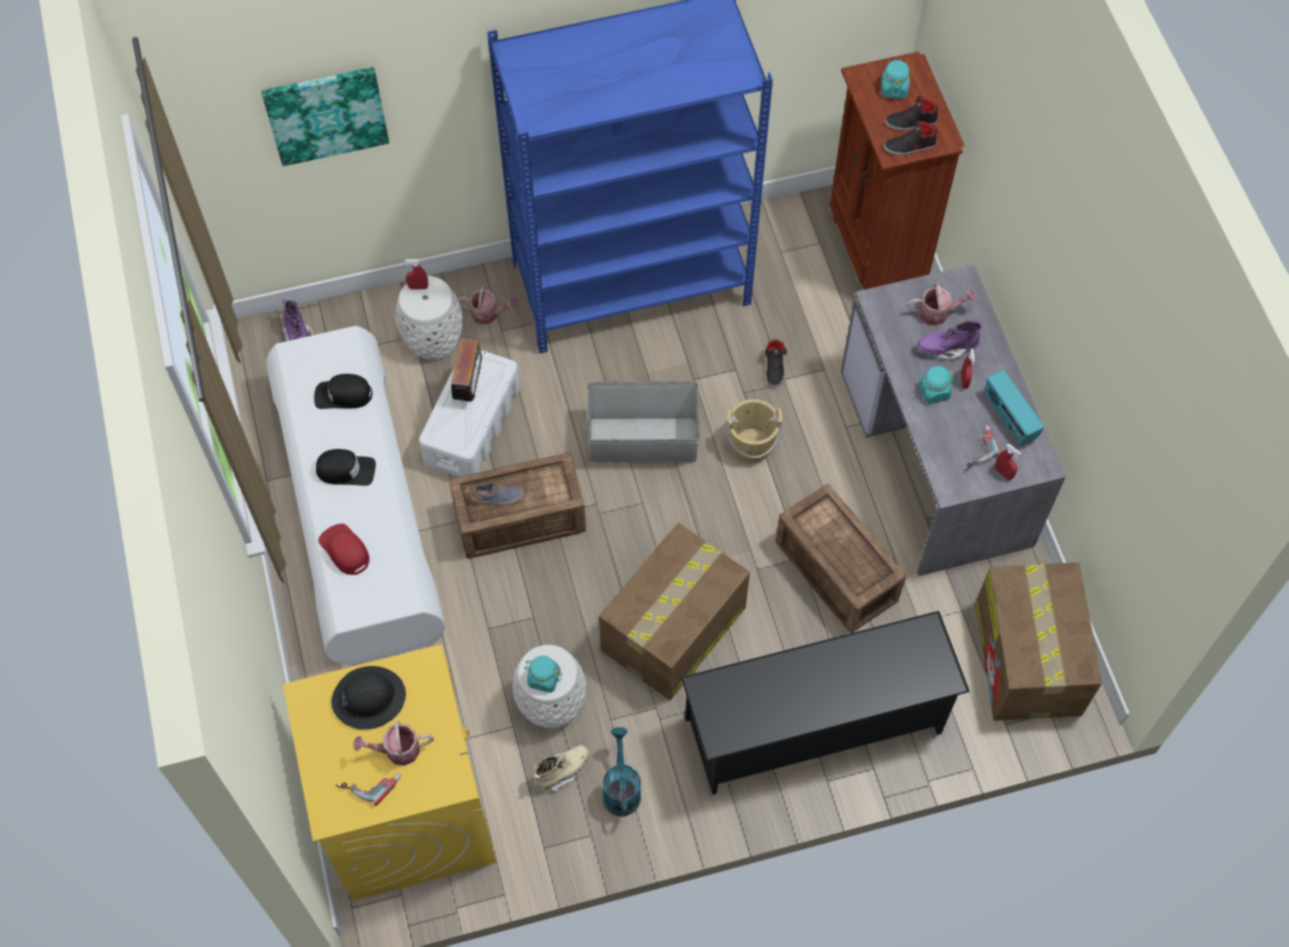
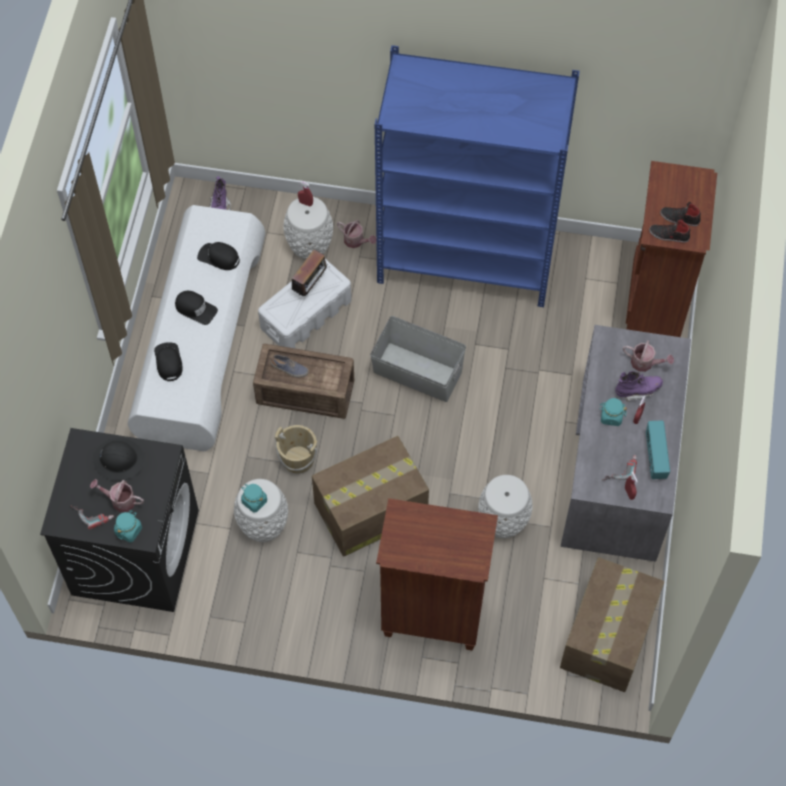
camera: 25 degrees right, 0 degrees up
picture [261,67,389,166] -> none
yellow washing machine [283,644,496,901] -> black washing machine [40,428,199,612]
red cap [318,524,370,575] -> black cap [154,342,182,381]
beige boot [534,745,589,794] -> none
turquoise watering can [603,727,641,816] -> none
black shoe rack [681,611,970,795] -> brown cabinet [376,498,498,650]
beige bucket [725,399,783,463] -> beige bucket moved to [275,425,317,473]
black shoe [765,339,787,388] -> none
crate [775,484,906,633] -> white stool [478,475,533,538]
turquoise jar [881,59,910,98] -> turquoise jar moved to [114,510,142,542]
purple boot [917,319,984,360] -> purple boot turned 150 degrees clockwise [615,371,663,402]

